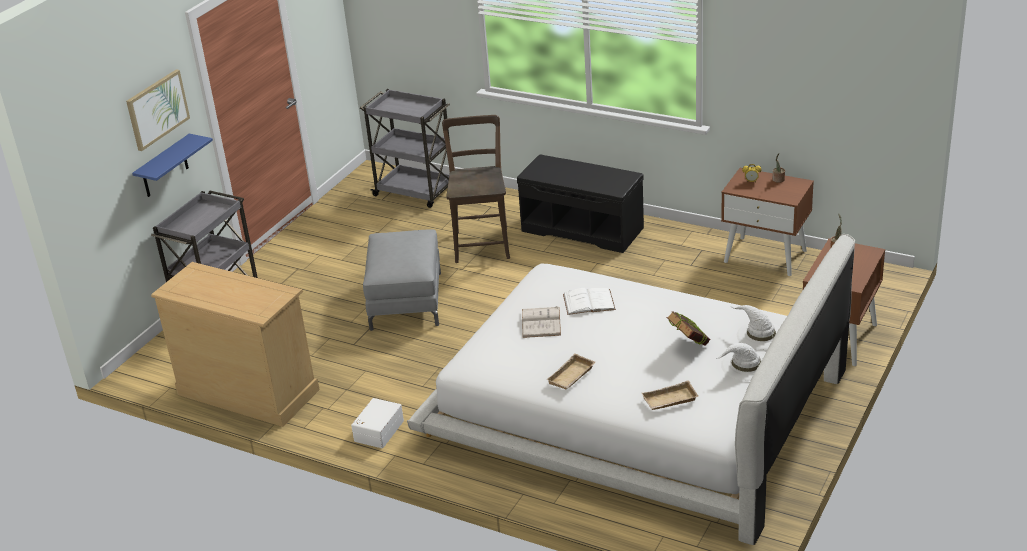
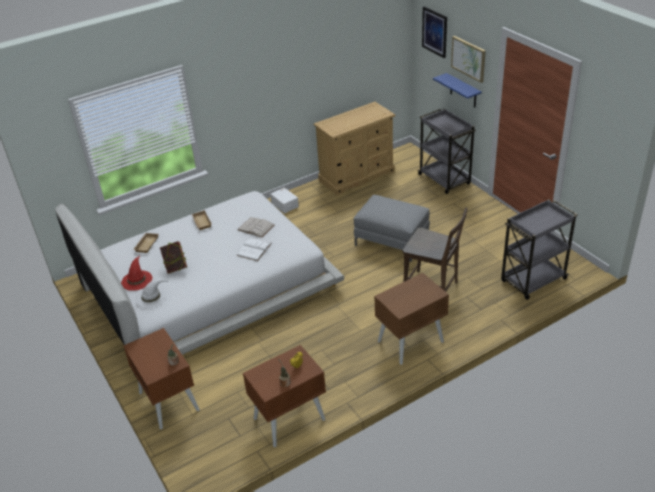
camera: 120 degrees right, 5 degrees up
black bench [517,154,644,253] -> brown nightstand [374,273,449,365]
white hat [717,343,764,381] -> red hat [121,255,152,291]
none -> picture [422,6,447,58]

